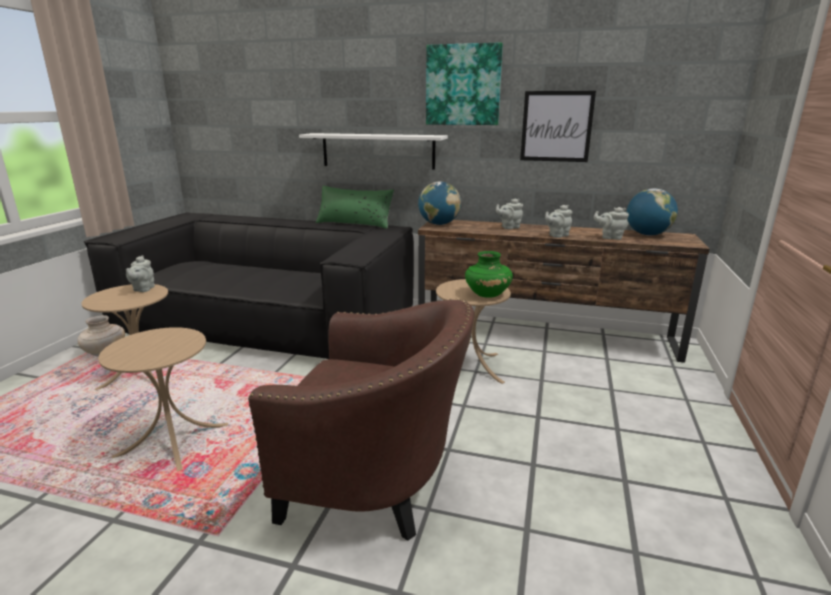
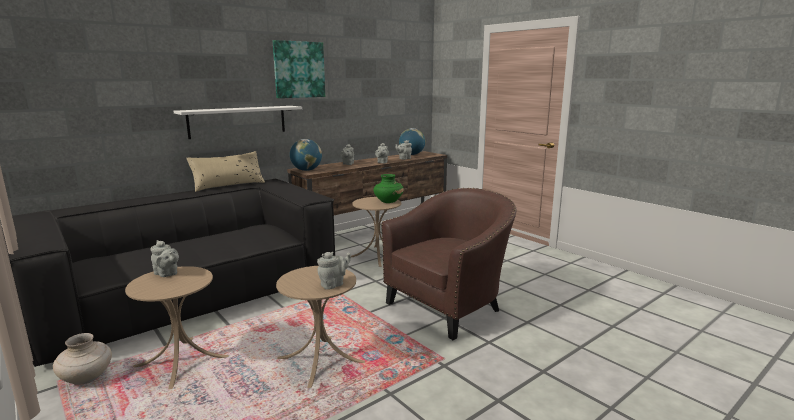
camera: 55 degrees left, 5 degrees down
green pillow [316,186,394,229] -> beige pillow [187,151,265,192]
picture [520,91,596,162] -> none
none -> grey teapot [317,252,351,290]

